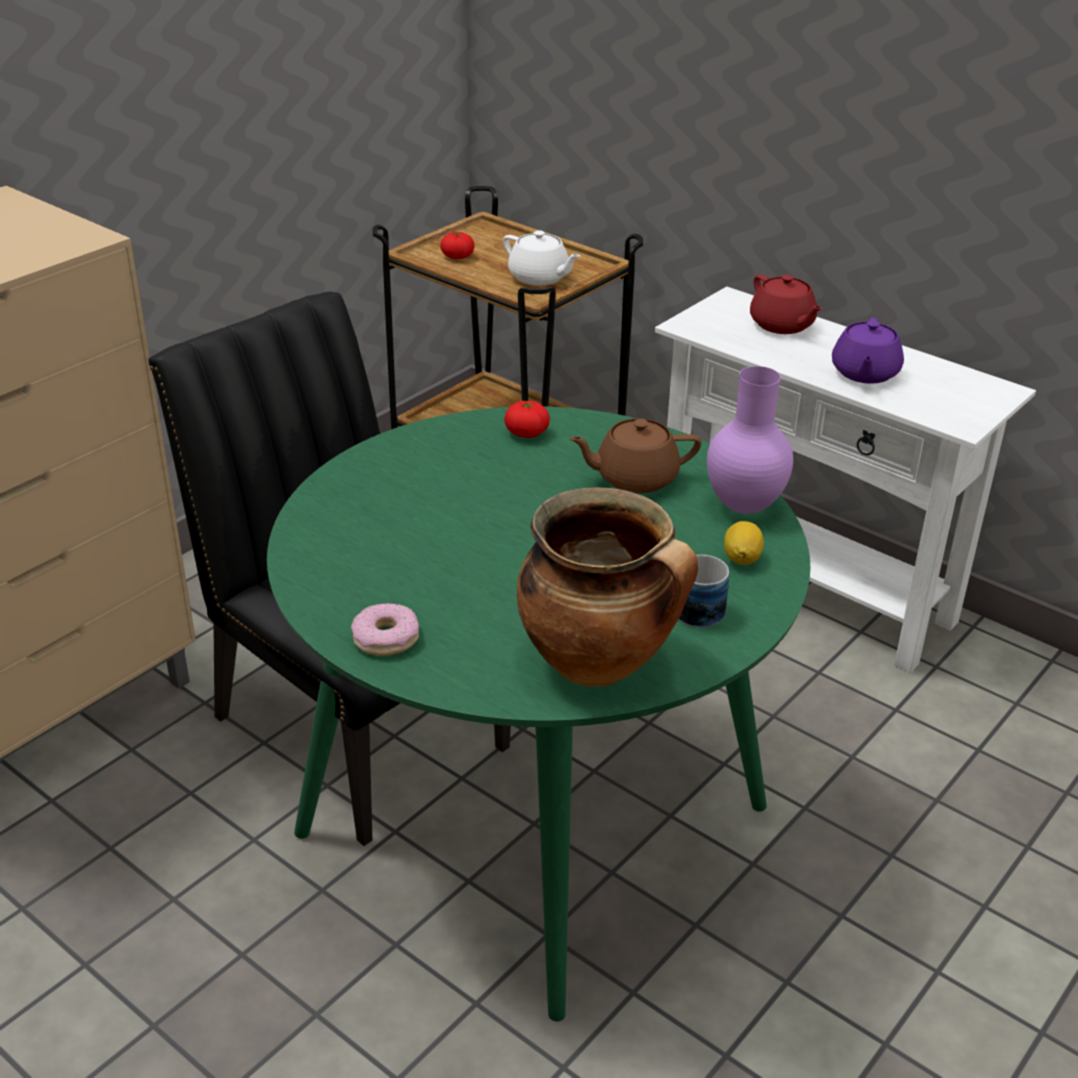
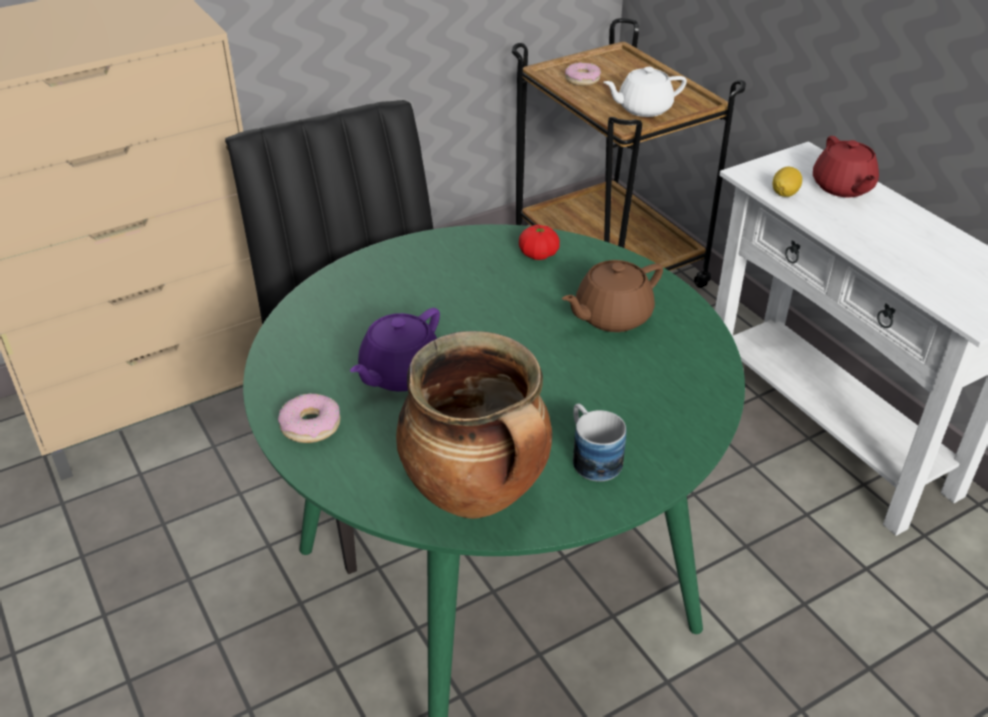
camera: 20 degrees right, 5 degrees up
tomato [440,231,475,259] -> donut [565,62,601,86]
white teapot [503,230,580,286] -> white teapot turned 105 degrees clockwise [603,67,687,117]
brown teapot [568,419,701,493] -> brown teapot turned 45 degrees counterclockwise [562,260,663,332]
purple vase [707,366,793,514] -> none
lemon [724,521,764,565] -> lemon moved to [773,166,802,197]
purple teapot [832,318,904,384] -> purple teapot moved to [350,308,440,392]

